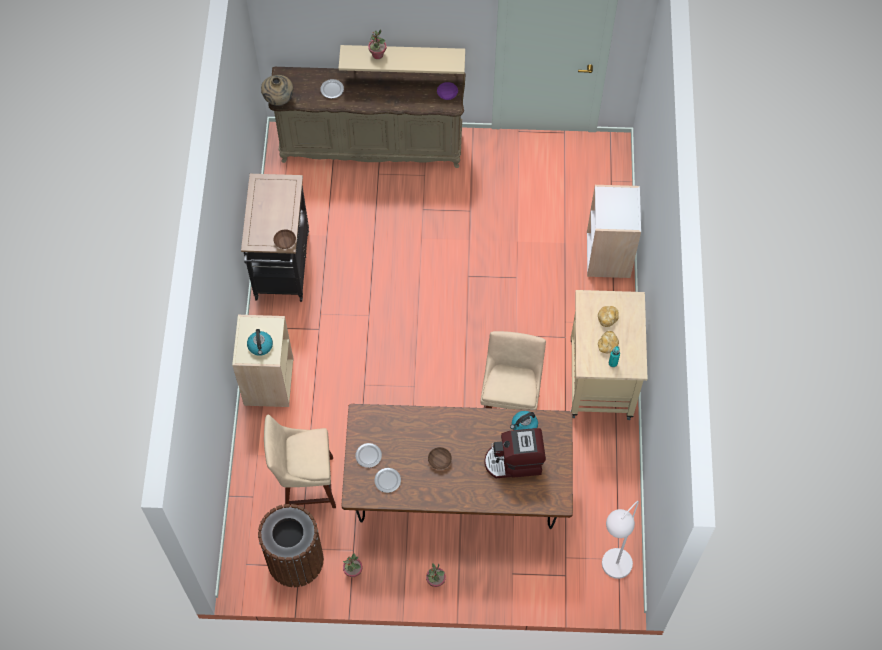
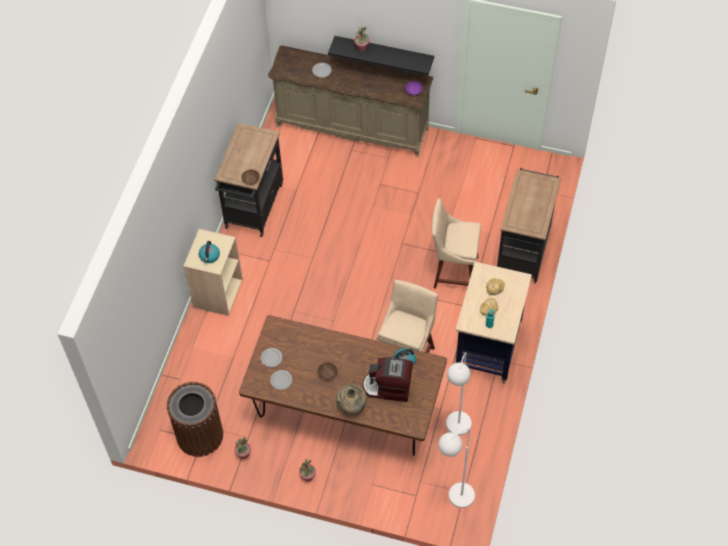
camera: 15 degrees right, 5 degrees down
beige vase [261,75,293,106] -> beige vase moved to [336,384,367,414]
beige chair [264,415,336,508] -> beige chair moved to [432,198,481,289]
beige shelf [339,45,465,74] -> black shelf [328,36,434,75]
beige cart [571,290,648,420] -> blue cart [456,262,532,384]
white bookcase [587,185,641,278] -> black cart [497,168,561,284]
none -> white floor lamp [446,352,472,435]

